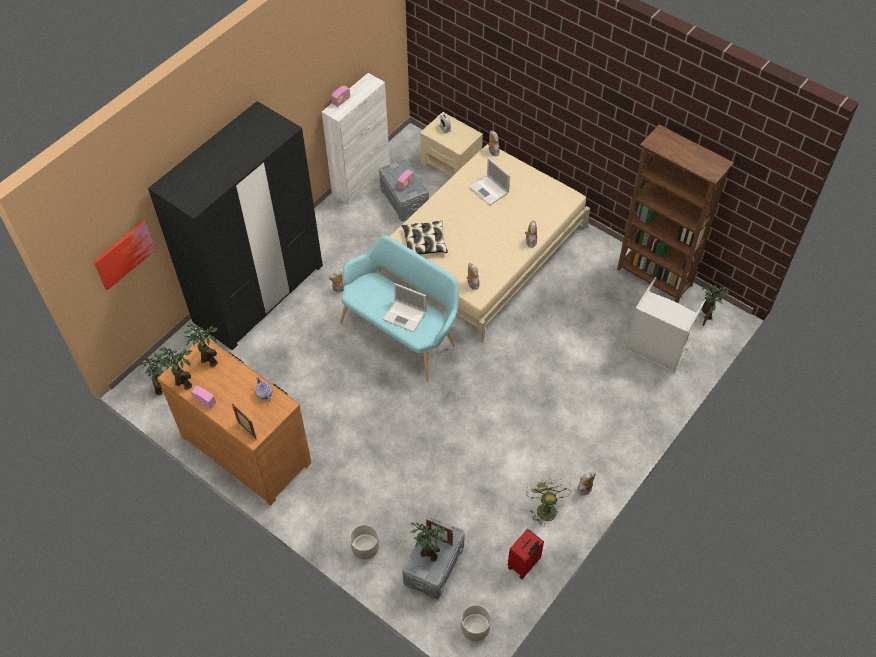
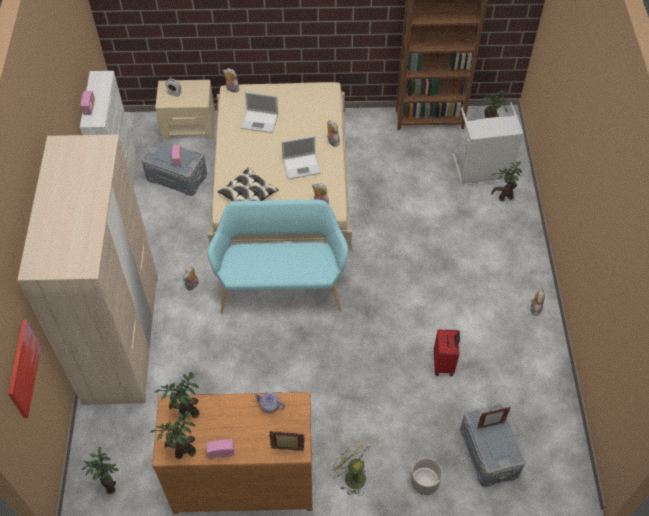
camera: 40 degrees left, 0 degrees up
black wardrobe [148,101,323,350] -> beige wardrobe [17,135,158,405]
laptop [383,283,426,332] -> laptop moved to [282,136,321,179]
potted plant [410,522,446,562] -> potted plant moved to [491,162,522,201]
grey planter [461,605,491,641] -> none
red suitcase [508,529,544,579] -> red suitcase moved to [434,330,460,376]
green fan [526,478,571,527] -> green fan moved to [328,439,371,496]

